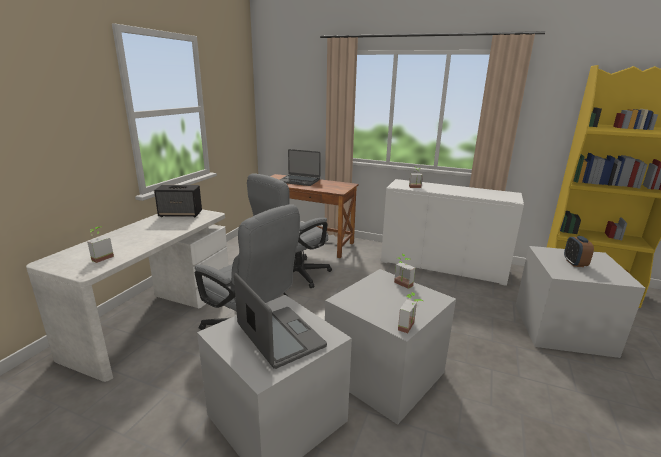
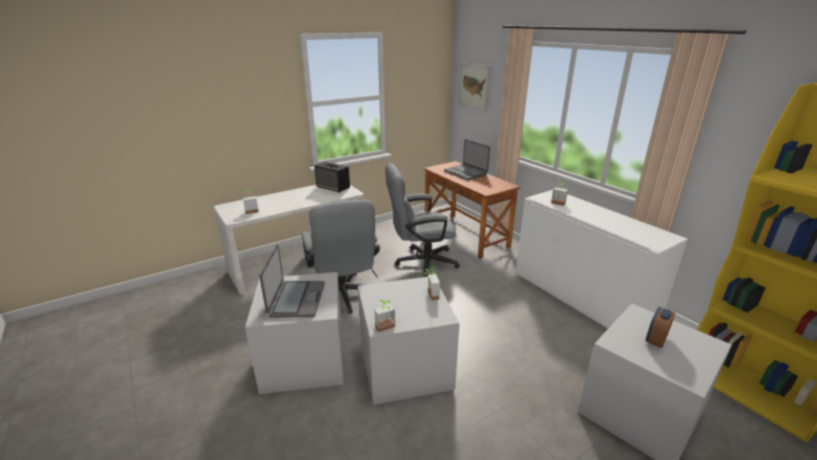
camera: 35 degrees right, 5 degrees up
none -> picture [459,62,491,112]

